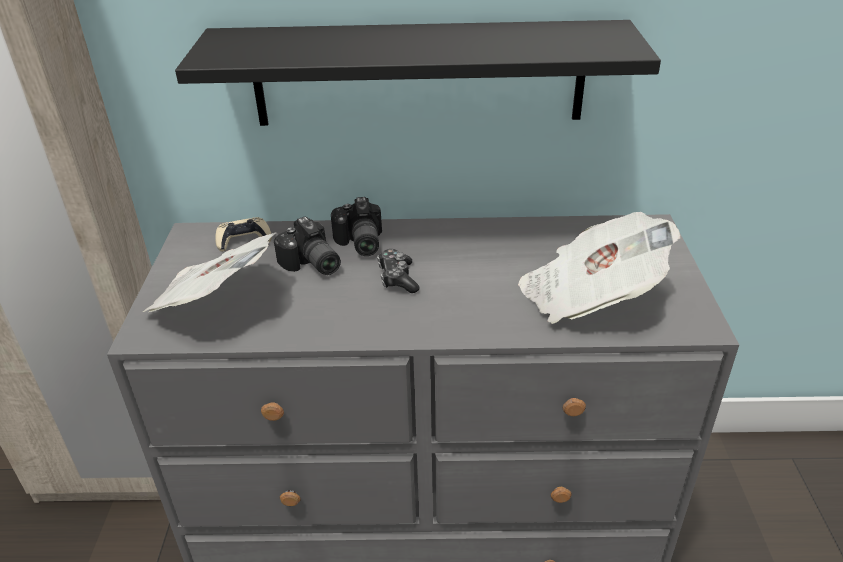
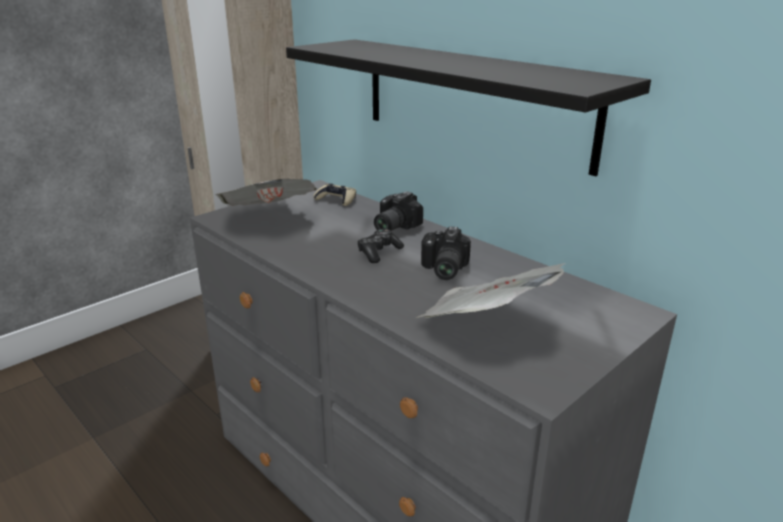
camera: 45 degrees right, 10 degrees down
camera [274,217,341,275] -> camera moved to [421,227,471,280]

